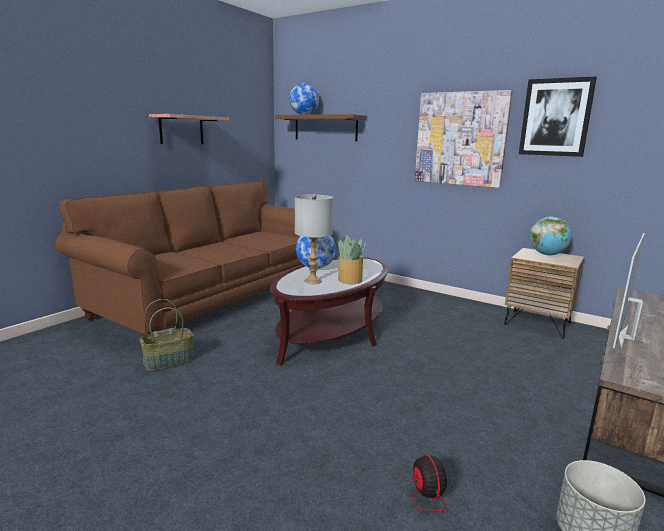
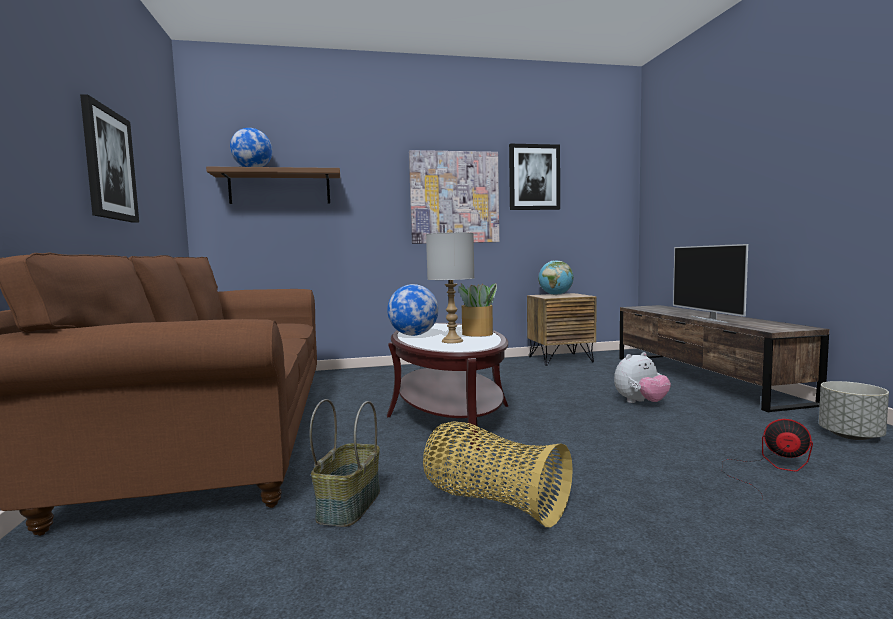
camera: 45 degrees left, 10 degrees down
shelf [149,114,229,144] -> picture [80,94,139,223]
none -> basket [423,421,573,528]
none -> plush toy [614,352,671,403]

